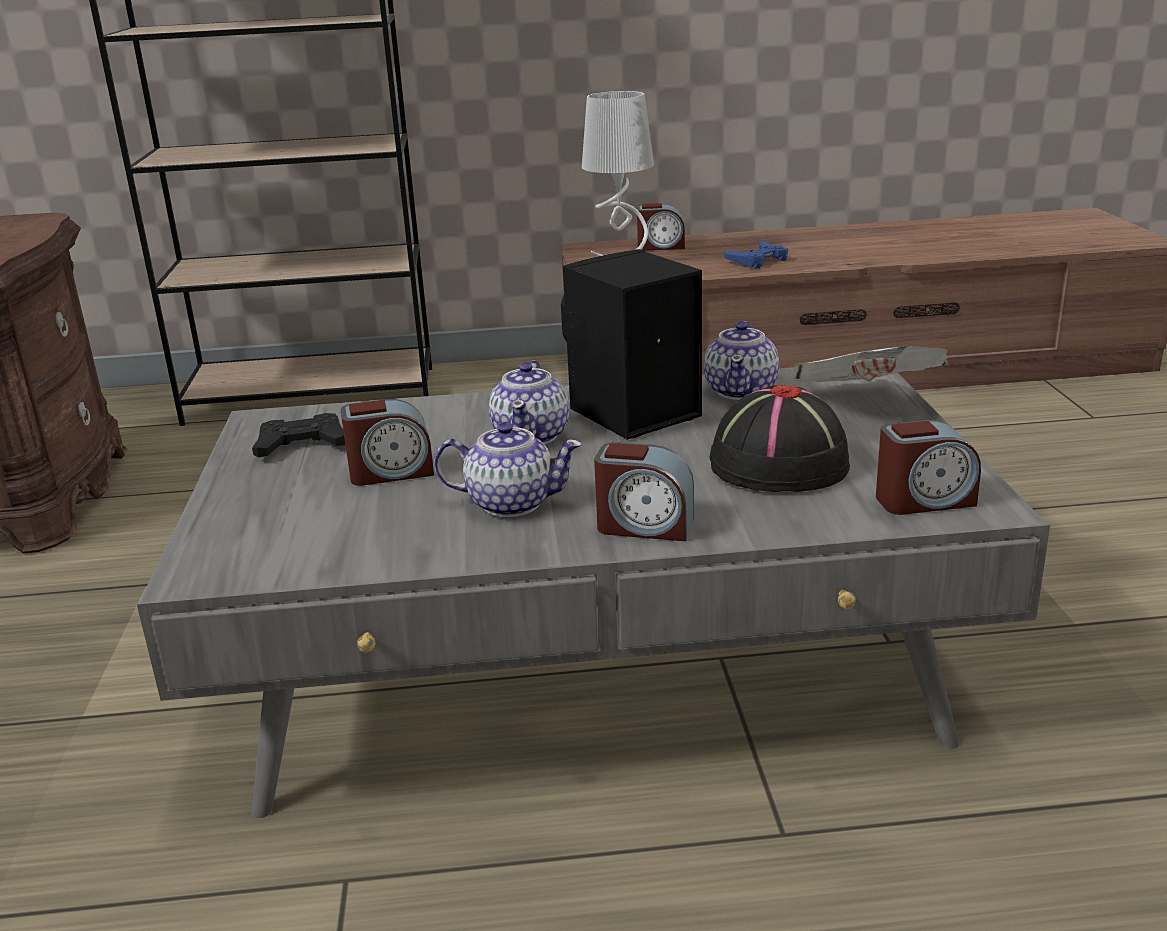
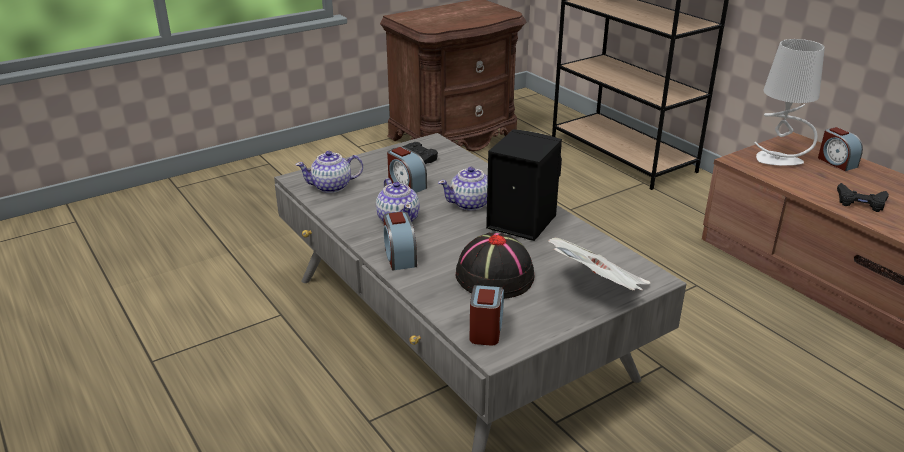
camera: 60 degrees right, 5 degrees up
teapot [704,321,779,400] -> teapot moved to [295,151,363,193]
blue game controller [724,241,788,269] -> black game controller [837,183,889,212]
alarm clock [876,420,981,515] -> alarm clock turned 135 degrees counterclockwise [470,285,504,346]

